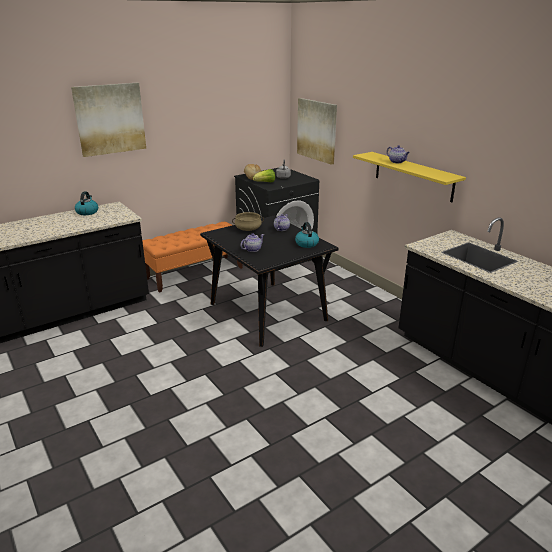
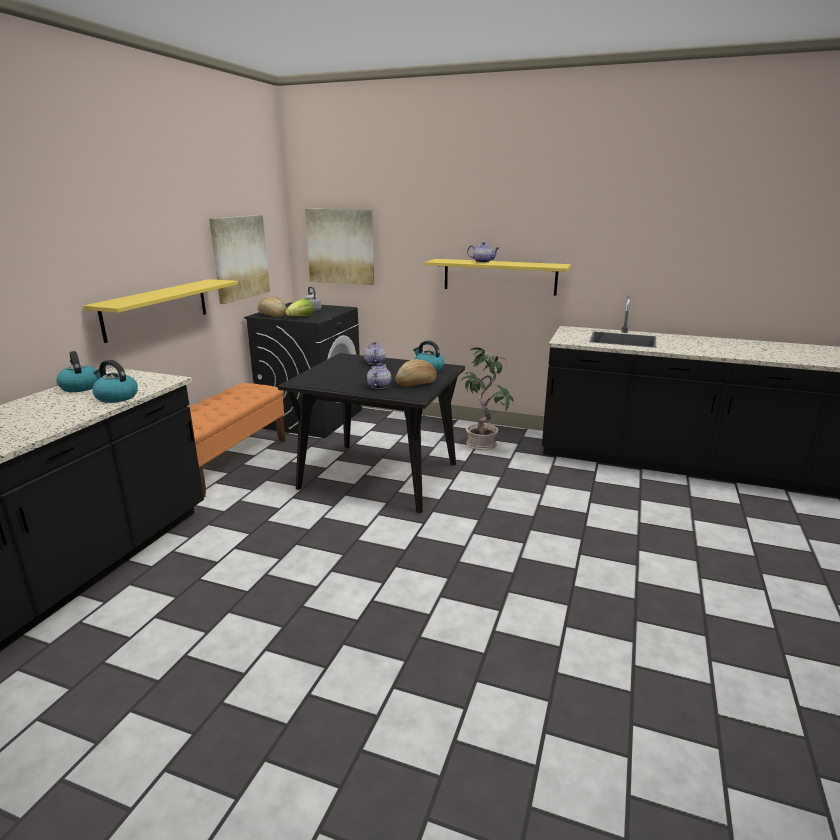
camera: 35 degrees left, 5 degrees down
picture [71,83,146,157] -> picture moved to [209,215,270,304]
beige cooking pot [232,212,264,231] -> none
none -> yellow shelf [83,279,238,343]
none -> kettle [92,360,138,403]
none -> bread [395,359,437,386]
none -> potted plant [460,347,514,450]

